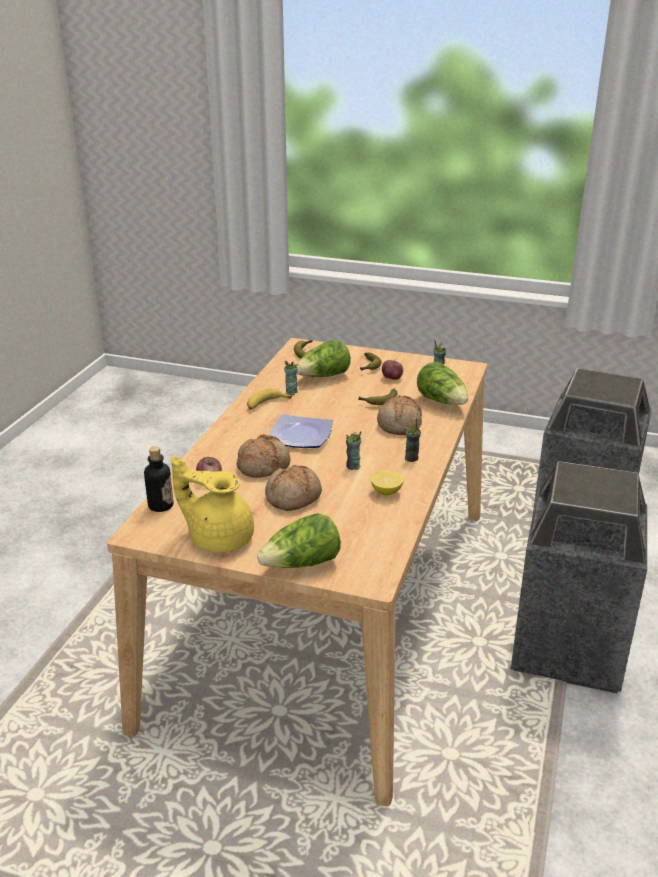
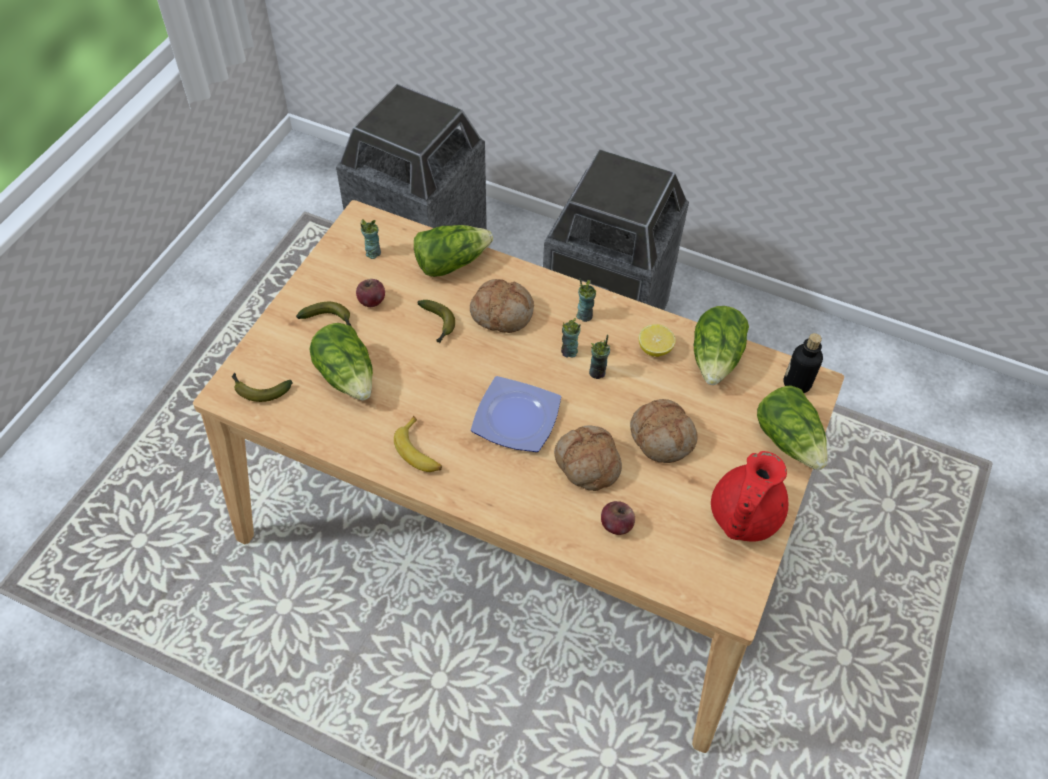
camera: 85 degrees left, 25 degrees up
bottle [144,446,174,512] -> bottle moved to [783,333,823,393]
yellow teapot [171,455,254,553] -> red teapot [711,451,788,541]
cup [284,361,298,395] -> cup moved to [561,318,581,358]
none -> lettuce [694,306,749,385]

